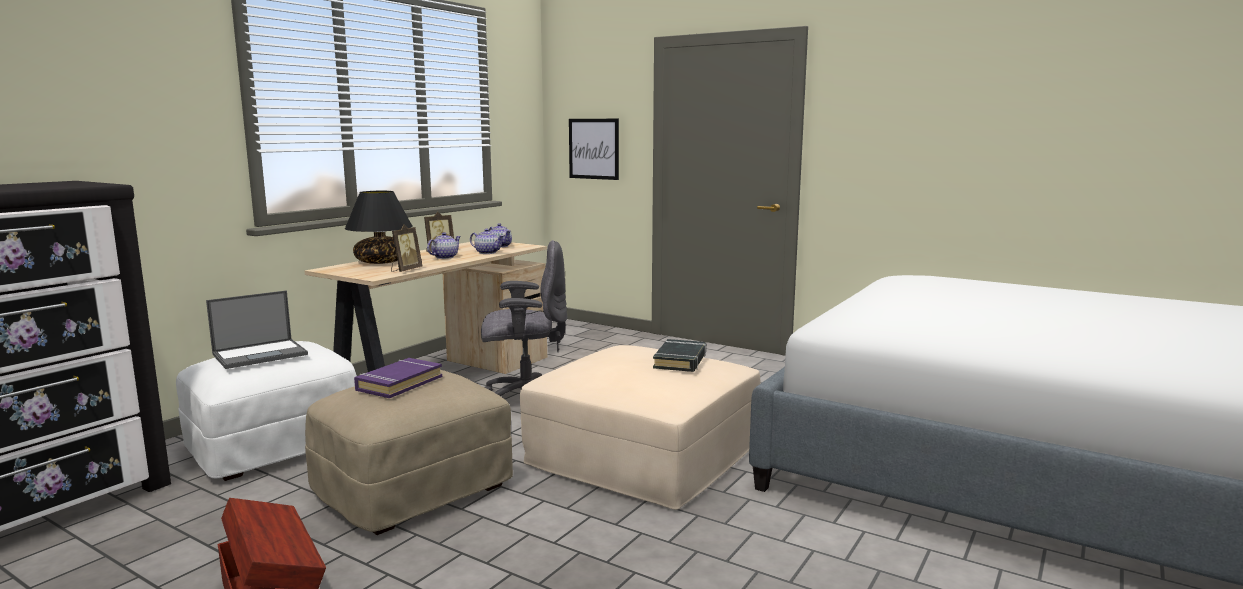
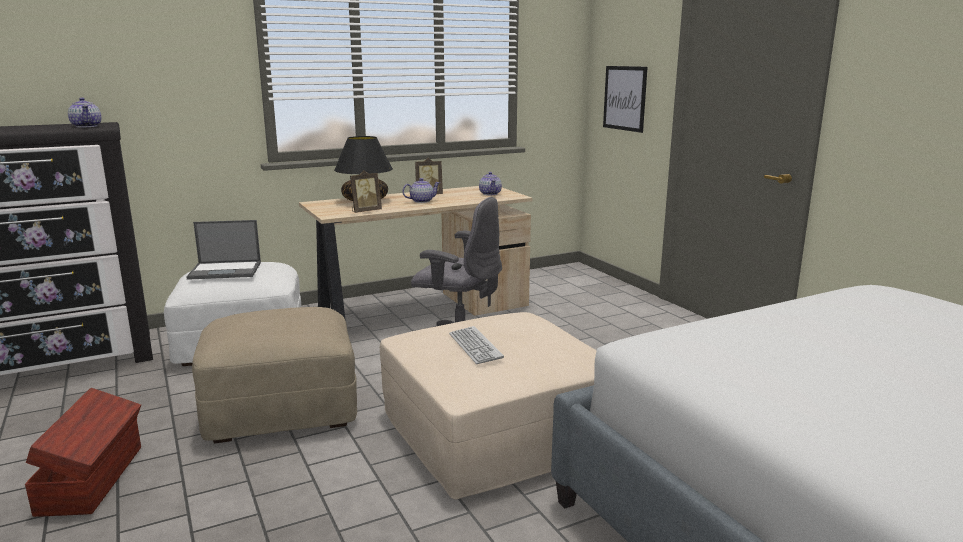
camera: 30 degrees right, 5 degrees up
purple book [354,358,442,398] -> none
teapot [470,229,504,254] -> teapot moved to [68,97,102,127]
black book [653,339,706,372] -> none
none -> keyboard [449,326,504,364]

